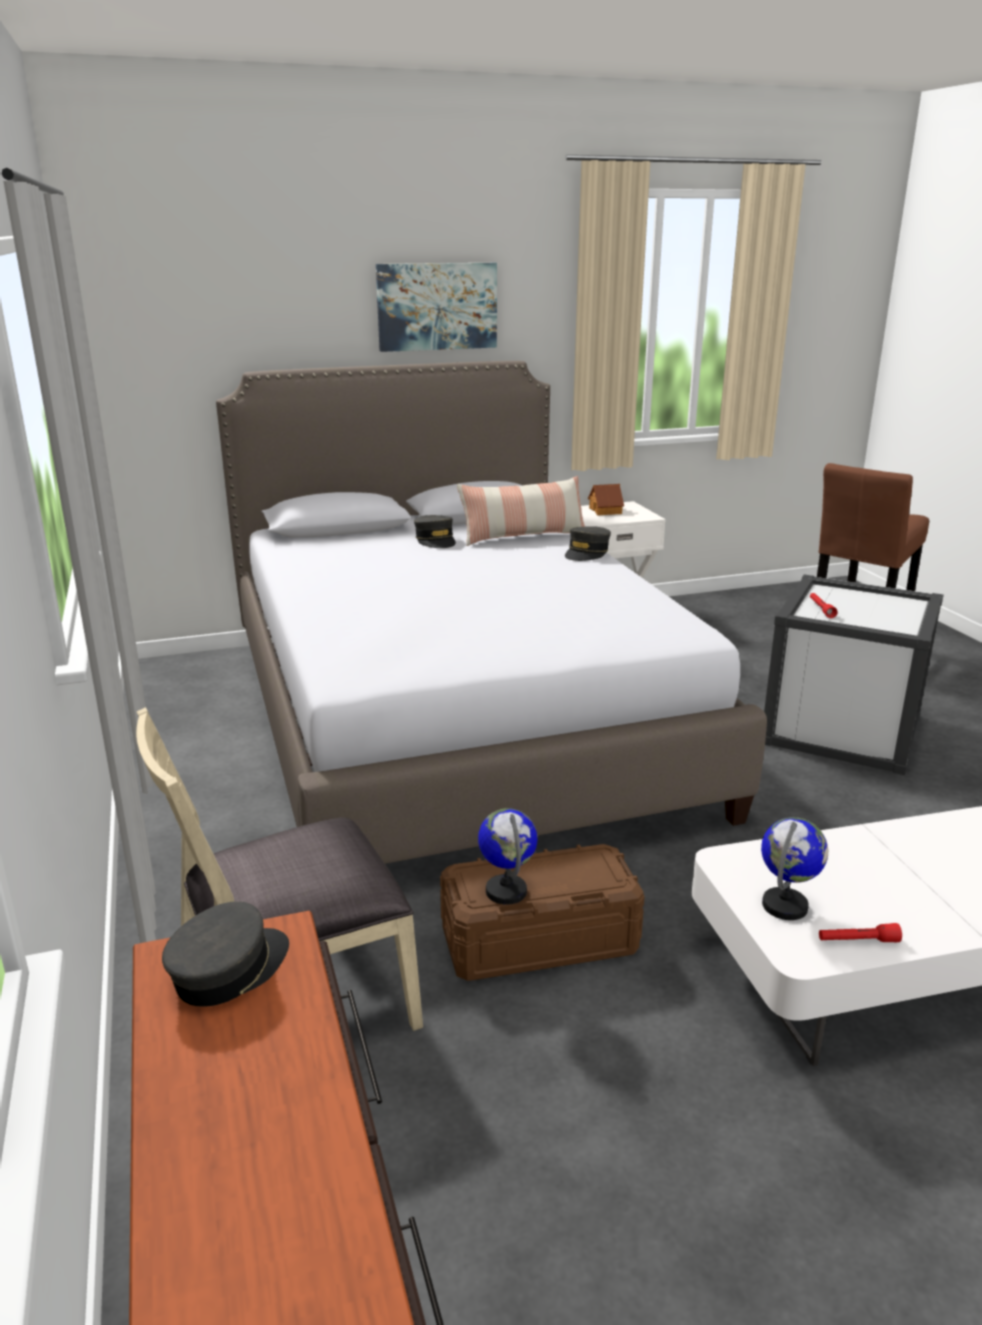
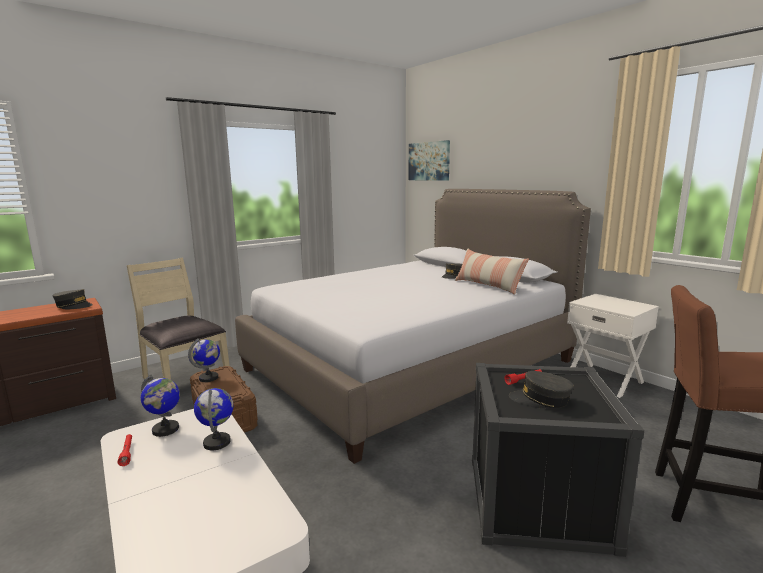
camera: 70 degrees right, 10 degrees down
picture [376,263,497,352] -> picture moved to [409,140,450,180]
grey cap [565,526,611,561] -> grey cap moved to [509,371,574,408]
toy house [588,484,624,515] -> none
white storage box [764,575,944,775] -> black storage box [472,363,644,557]
none -> globe [194,388,233,450]

